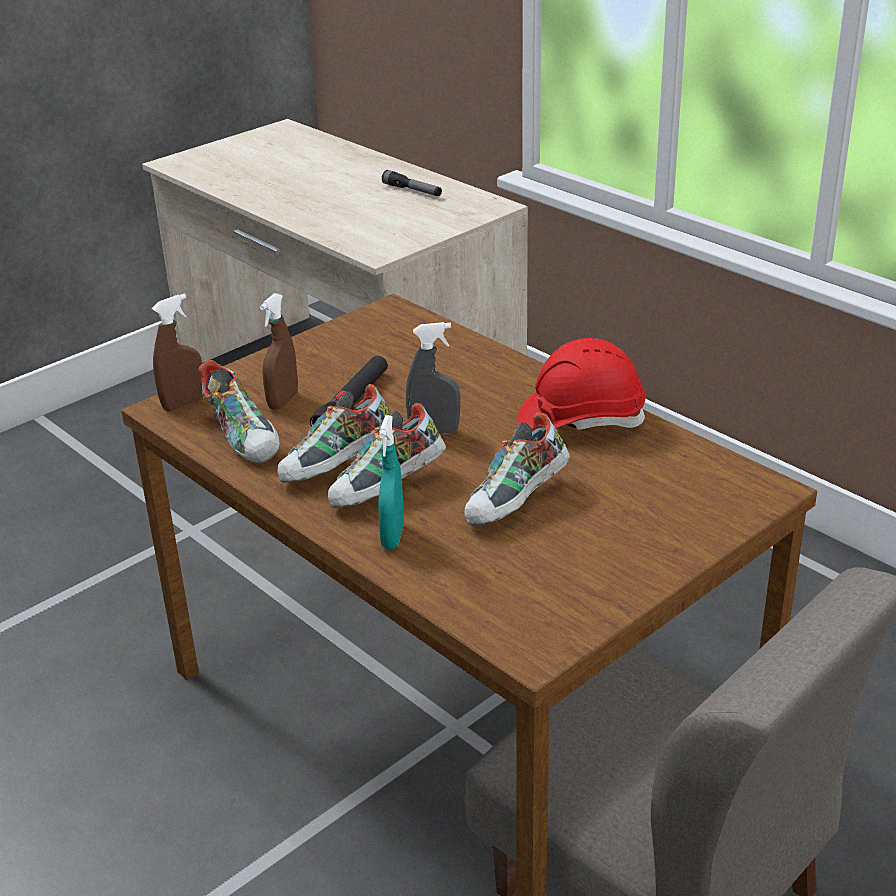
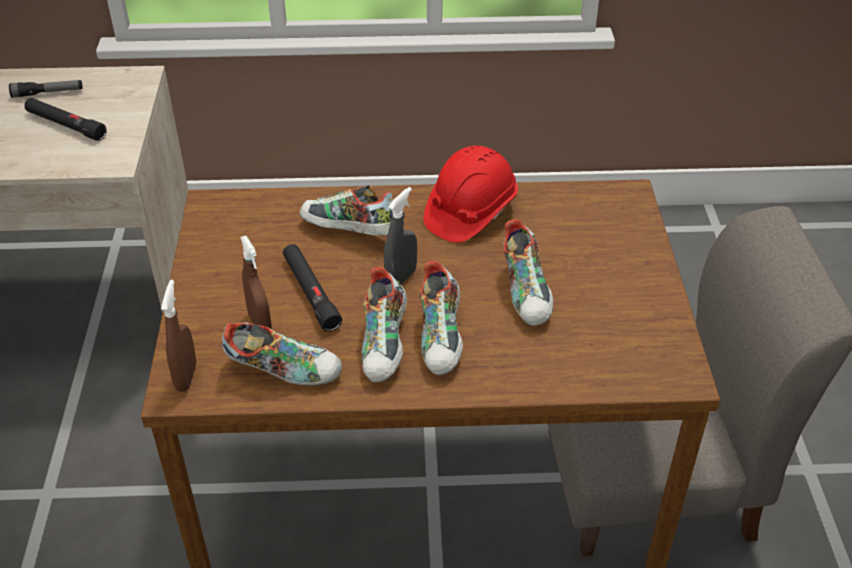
camera: 50 degrees left, 10 degrees up
turquoise spray bottle [378,415,404,549] -> none
none -> black flashlight [24,98,107,141]
none -> shoe [300,185,393,236]

